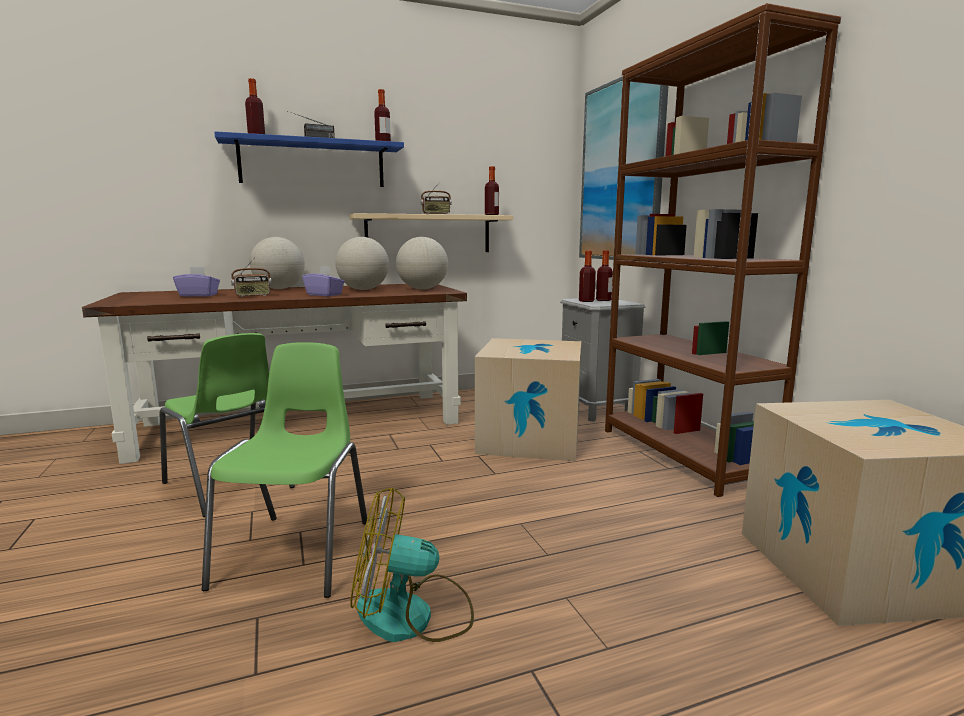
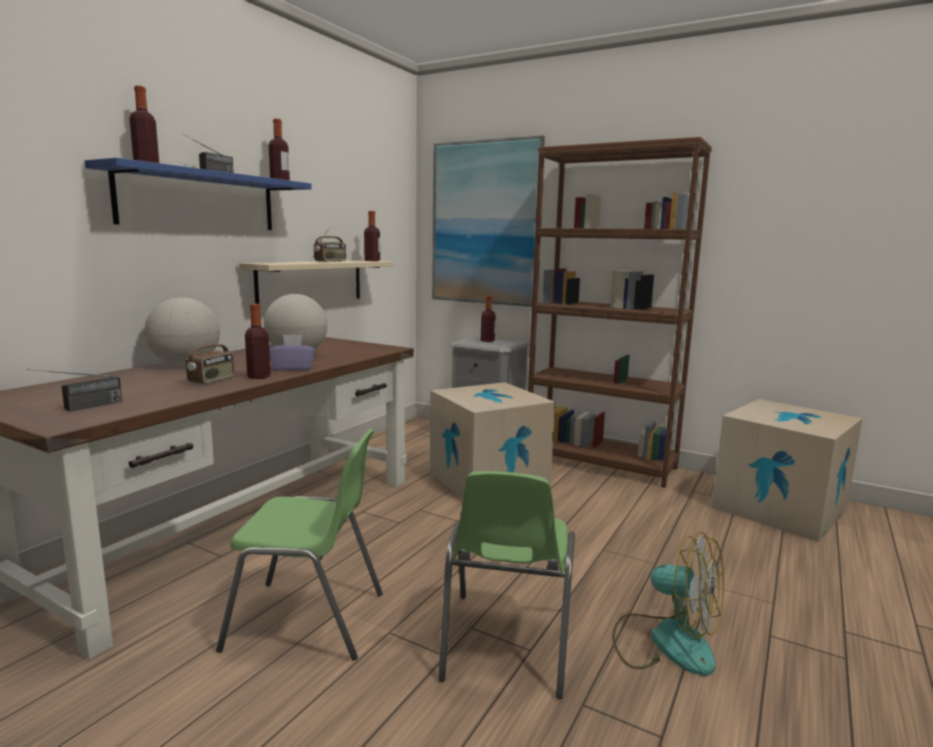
camera: 40 degrees left, 0 degrees up
purple tissue box [173,267,220,297] -> none
green chair [202,342,367,598] -> green chair turned 135 degrees counterclockwise [438,471,575,699]
fan [350,487,474,642] -> fan turned 105 degrees counterclockwise [612,531,724,676]
globe [396,237,448,289] -> none
bottle [579,251,596,302] -> bottle moved to [245,304,271,379]
none -> radio [27,369,122,412]

